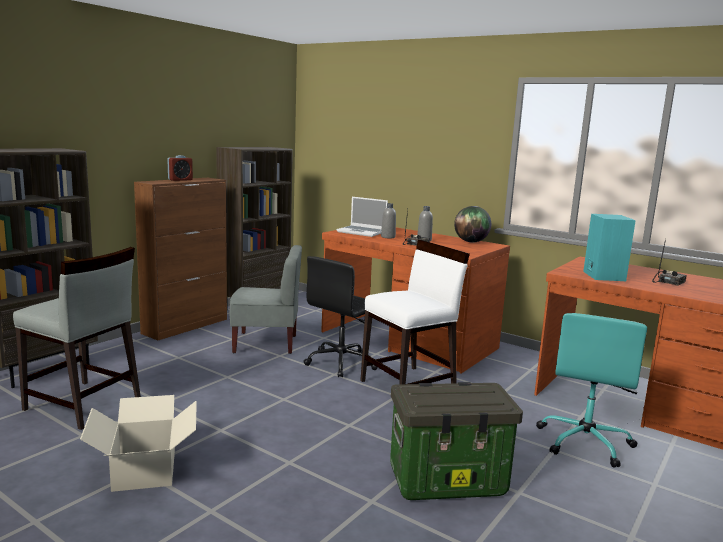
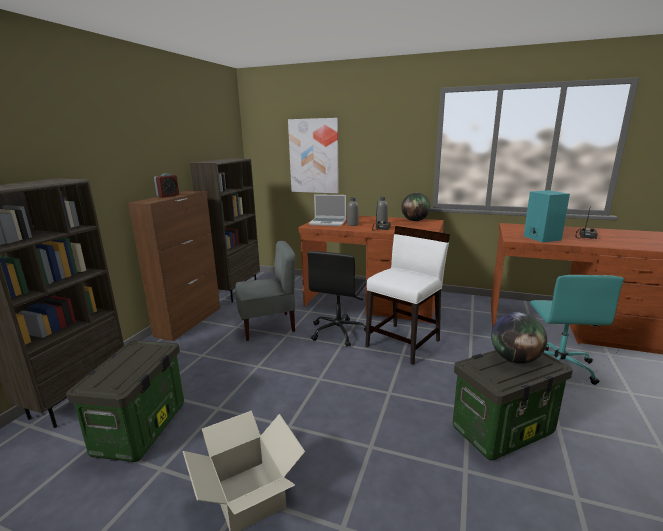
camera: 15 degrees left, 5 degrees up
grey chair [13,247,141,430] -> storage box [66,340,184,462]
none -> picture [288,118,339,193]
none -> globe [491,312,547,364]

